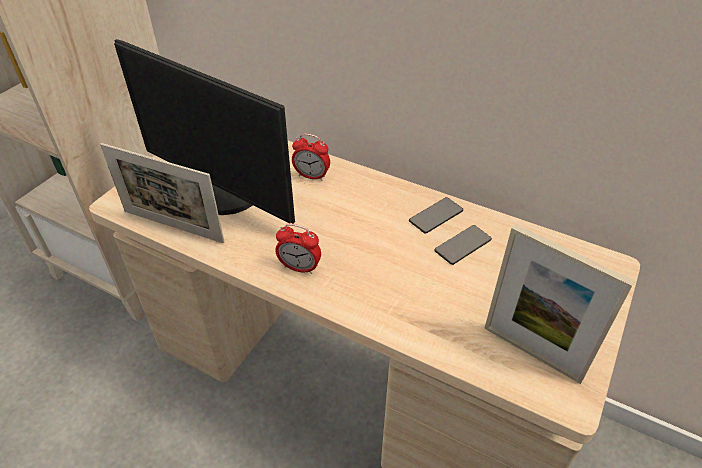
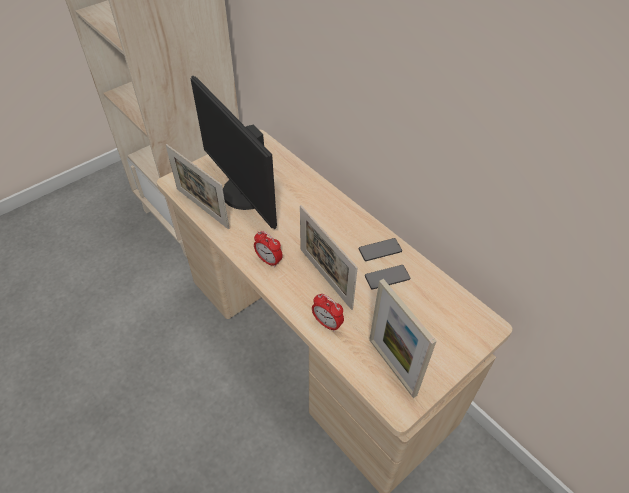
camera: 20 degrees right, 5 degrees up
alarm clock [292,133,330,181] -> alarm clock moved to [312,294,344,332]
none -> picture frame [300,205,358,310]

